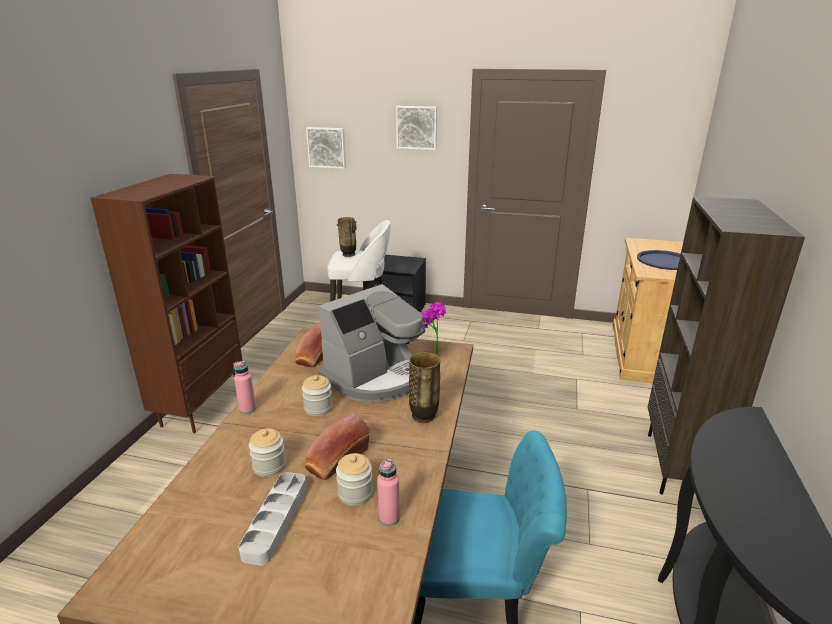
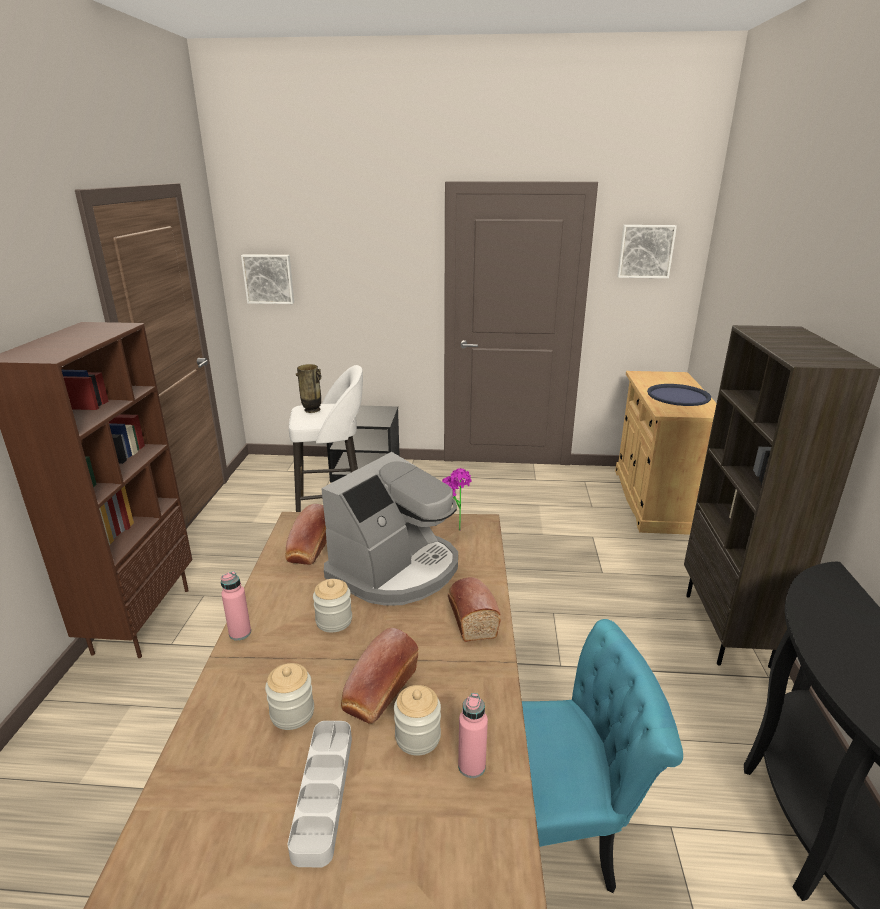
camera: 10 degrees left, 0 degrees up
picture [396,106,437,150] -> picture moved to [617,225,677,278]
vase [409,350,440,423] -> bread [448,577,501,642]

